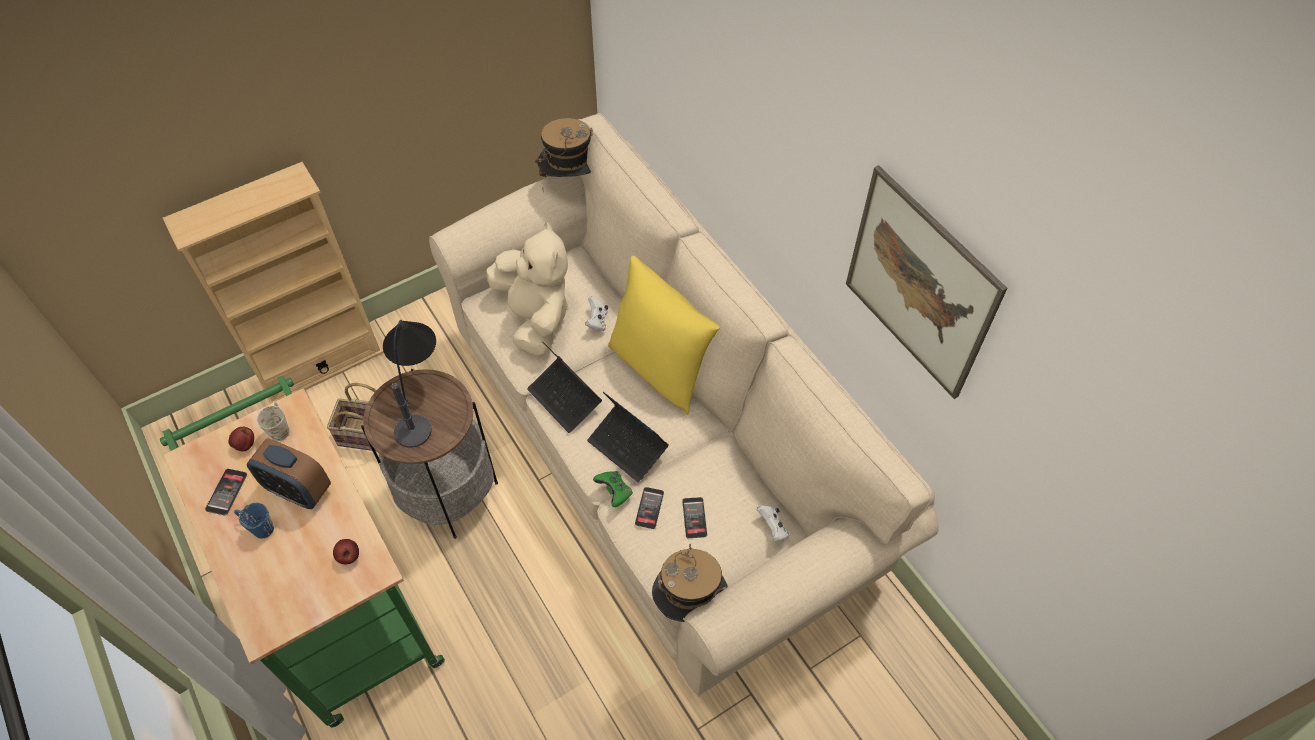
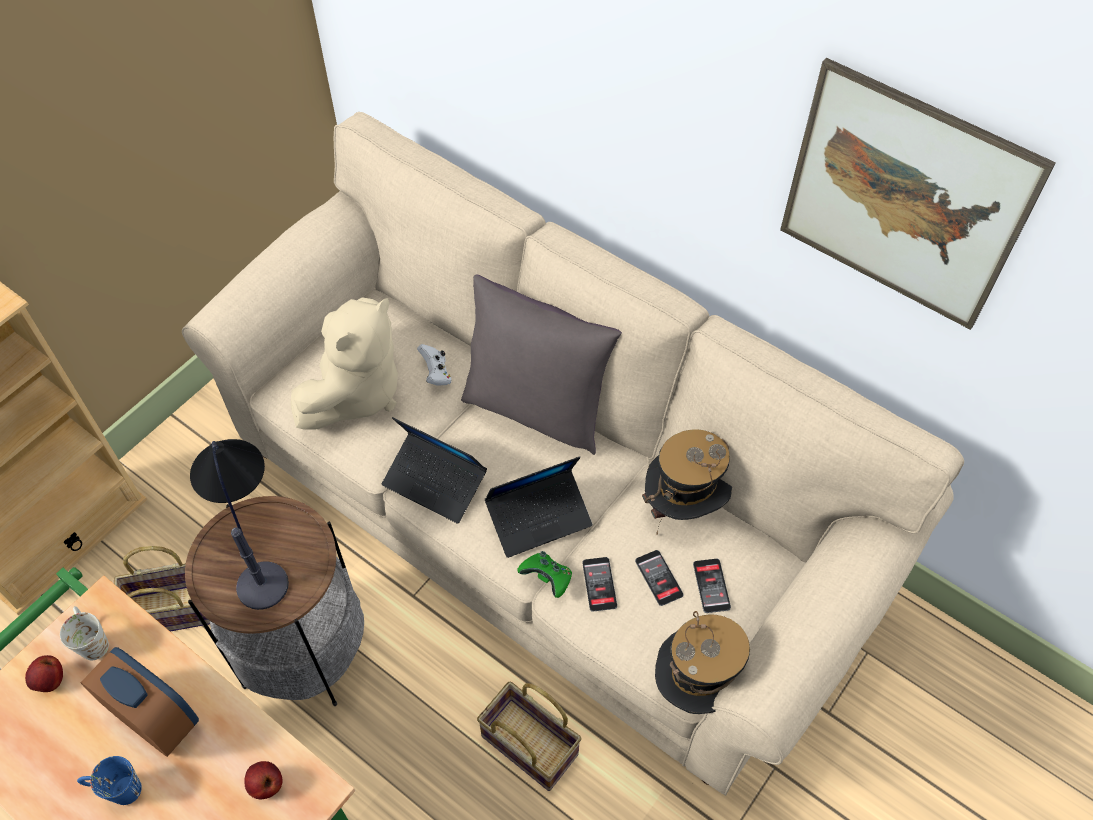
camera: 20 degrees left, 0 degrees up
phone [205,469,247,516] -> phone moved to [693,559,731,613]
alarm clock [247,438,331,509] -> alarm clock turned 150 degrees counterclockwise [80,647,199,757]
beige plush toy [486,221,568,356] -> beige plush toy turned 75 degrees clockwise [290,297,398,430]
hat [535,118,593,192] -> hat moved to [642,429,732,534]
laptop [587,392,669,482] -> laptop turned 45 degrees counterclockwise [485,456,592,558]
yellow pillow [608,256,720,415] -> grey pillow [461,275,622,455]
white game controller [757,505,790,542] -> none
none -> basket [477,682,581,791]

